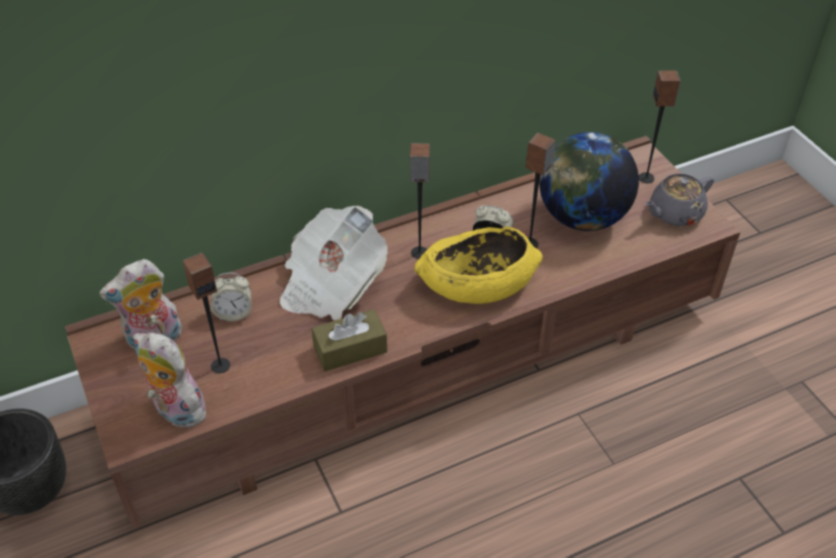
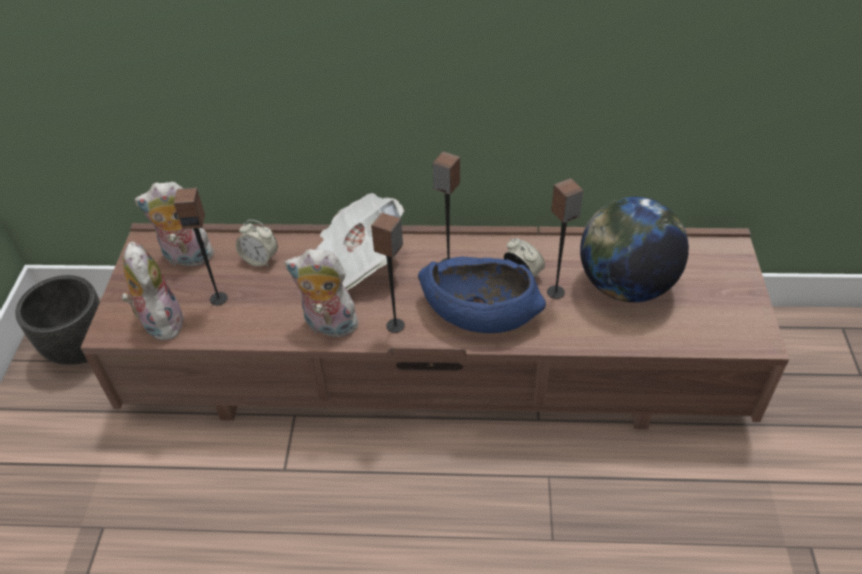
camera: 30 degrees right, 0 degrees up
brown tissue box [311,309,387,371] -> plush toy [285,249,358,341]
yellow bowl [414,227,543,304] -> blue bowl [418,257,546,333]
speaker [639,70,681,183] -> speaker moved to [371,212,405,333]
grey teapot [645,174,714,226] -> none

